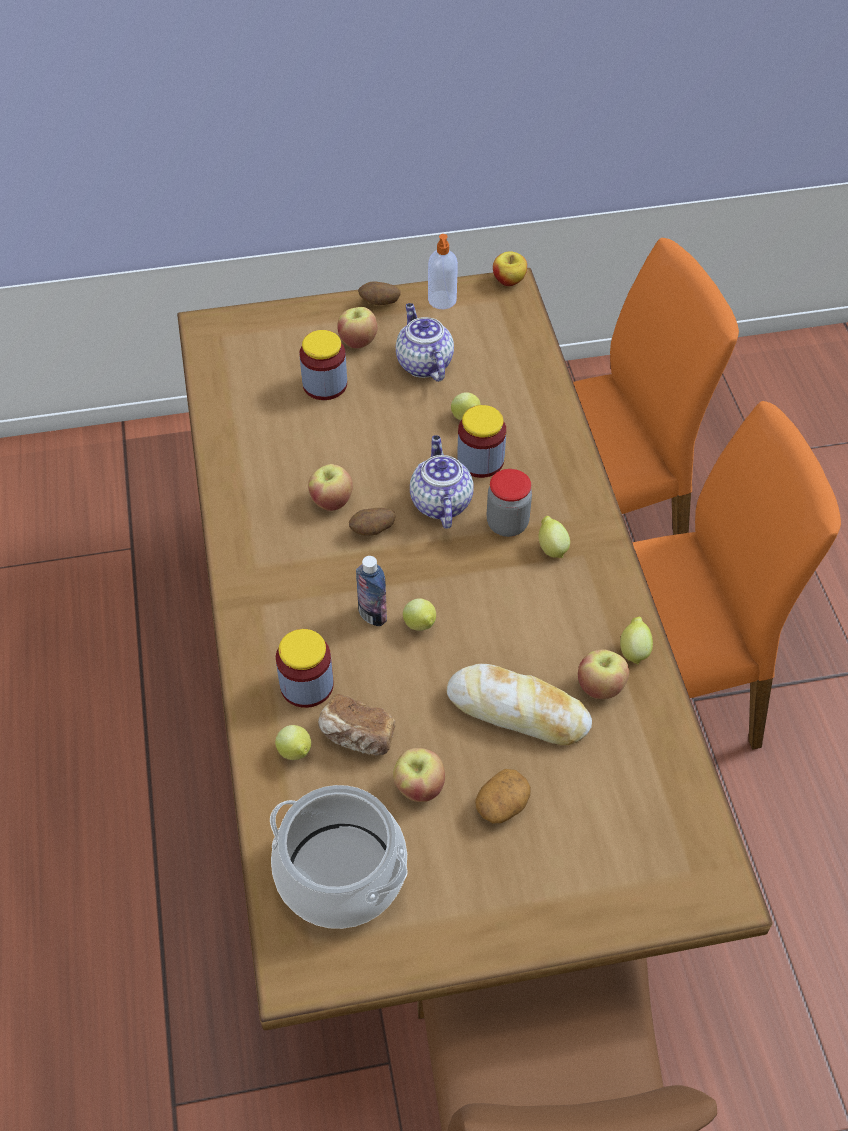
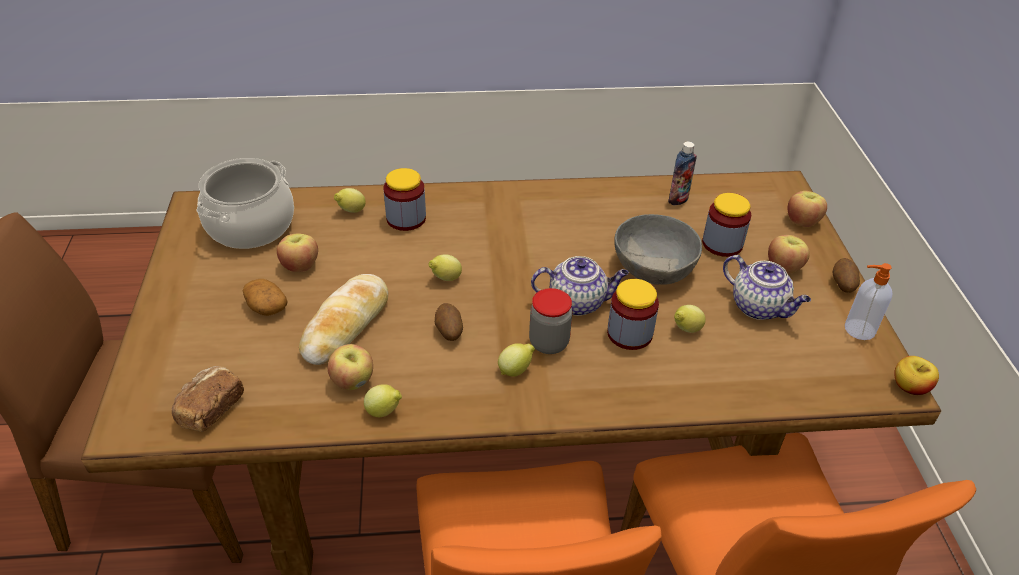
camera: 95 degrees right, 10 degrees down
apple [308,464,353,511] -> apple moved to [787,191,827,227]
bread [318,694,396,756] -> bread moved to [172,366,244,432]
potato [349,508,396,536] -> potato moved to [435,303,463,341]
bottle [356,556,387,626] -> bottle moved to [668,142,697,206]
teapot [396,303,454,382] -> teapot turned 60 degrees clockwise [723,255,811,320]
none -> grey bowl [614,214,702,285]

